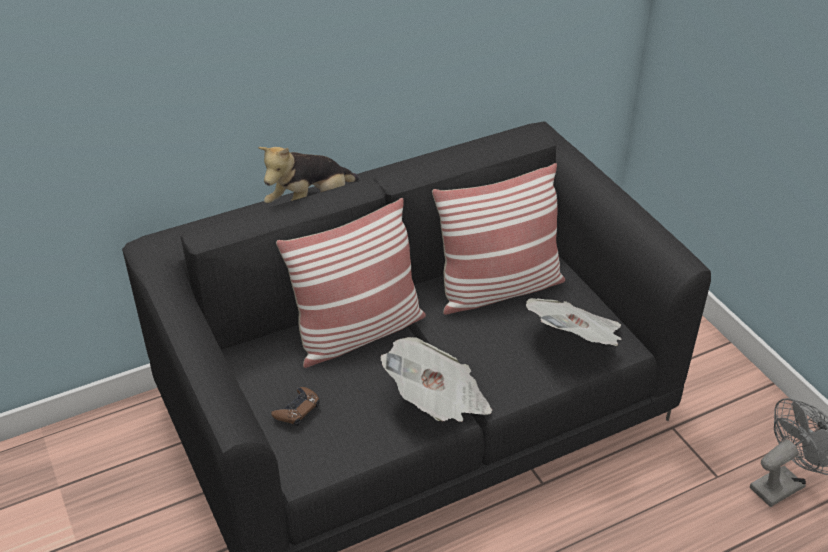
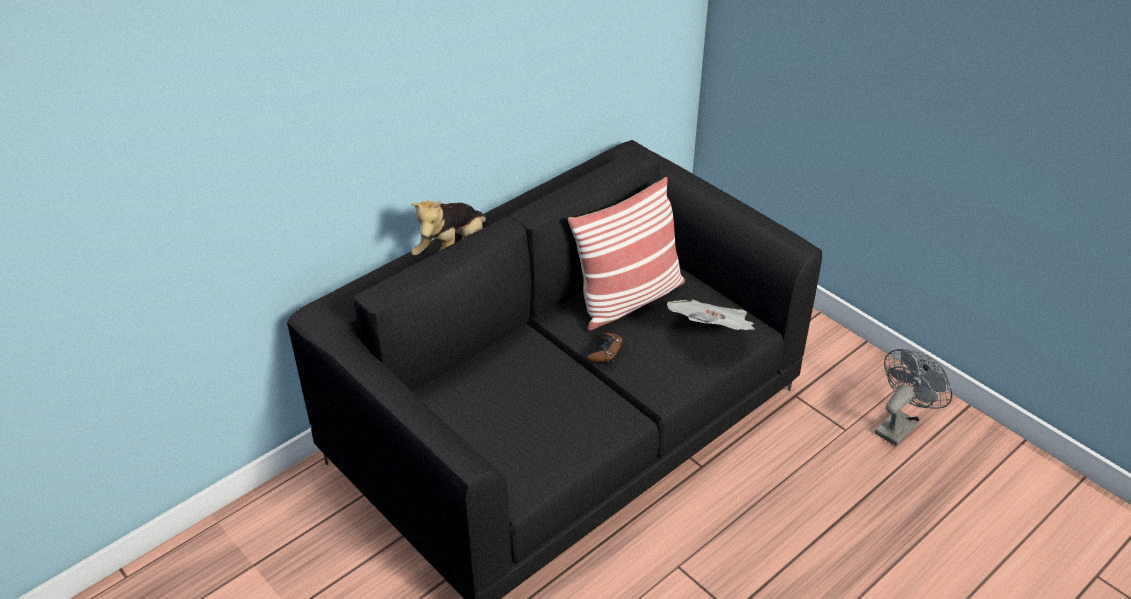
camera: 15 degrees left, 0 degrees up
brown game controller [271,387,320,426] -> brown game controller moved to [587,332,623,364]
pillow [276,198,426,368] -> none
newspaper [381,337,492,422] -> none

